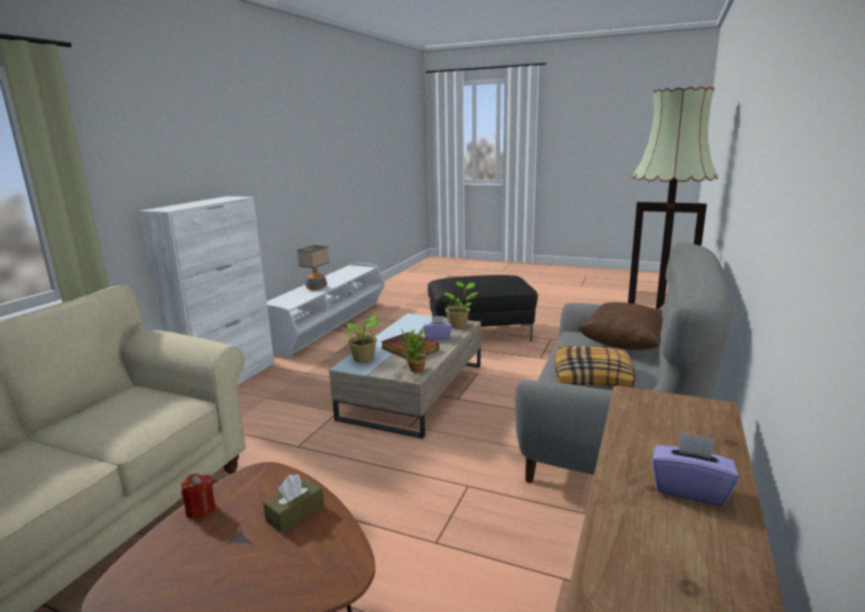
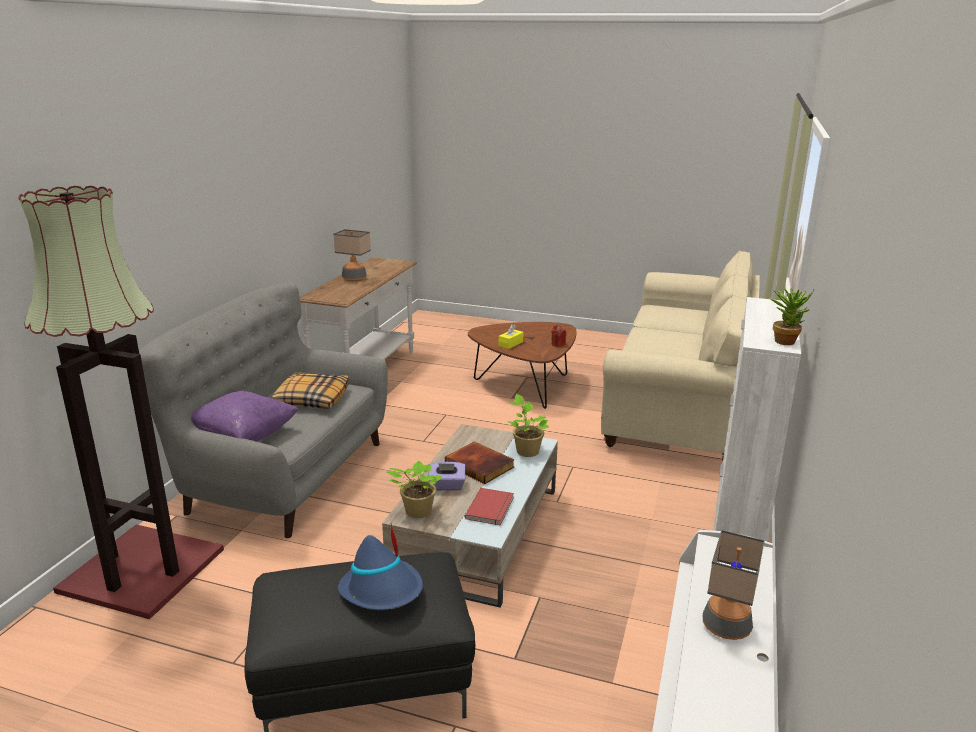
camera: 175 degrees right, 5 degrees up
brown tissue box [263,474,324,533] -> yellow tissue box [499,324,524,349]
potted plant [397,327,430,372] -> potted plant moved to [770,288,814,345]
brown pillow [578,302,663,350] -> purple pillow [191,391,299,442]
purple tissue box [652,432,739,507] -> table lamp [333,229,371,282]
none -> blue hat [338,523,423,610]
none -> red book [465,488,514,525]

